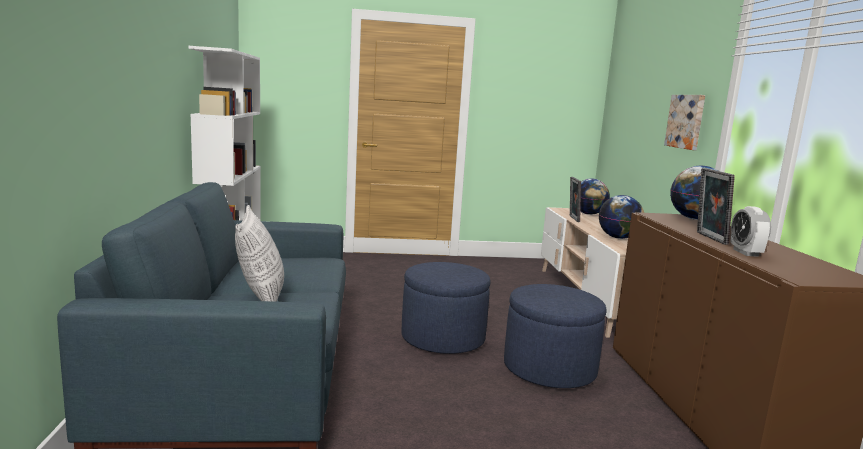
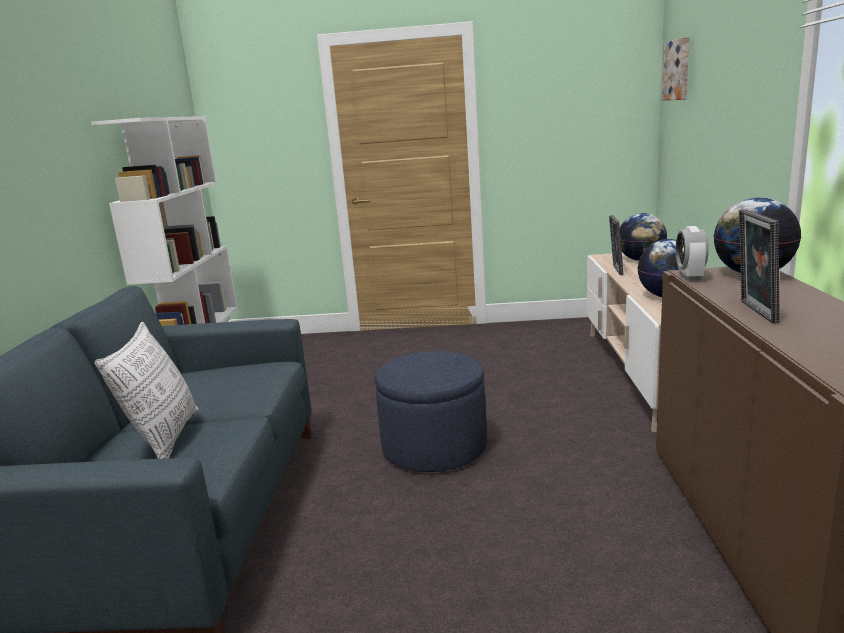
camera: 10 degrees right, 5 degrees up
blue ottoman [504,284,607,388] -> none
picture [664,95,705,150] -> picture moved to [662,37,689,101]
alarm clock [730,206,771,257] -> alarm clock moved to [676,226,709,281]

